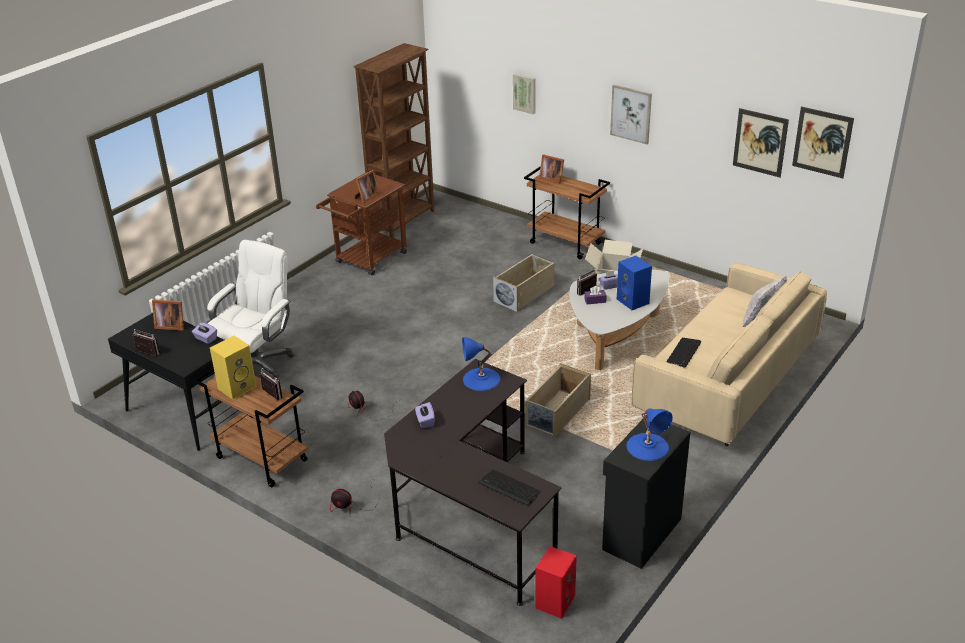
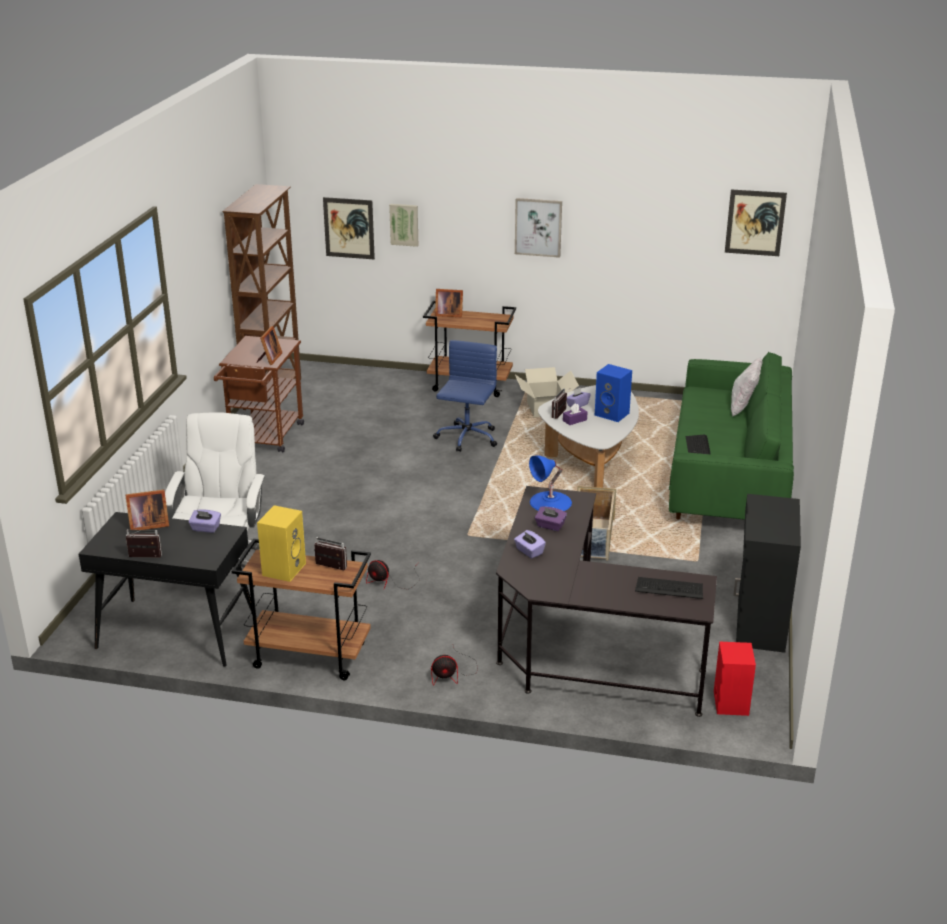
camera: 25 degrees left, 5 degrees down
beige storage box [493,254,554,312] -> blue office chair [433,340,497,452]
blue table lamp [627,408,673,461] -> none
beige sofa [631,262,827,446] -> green sofa [669,352,794,520]
picture [733,108,789,177] -> picture moved to [323,197,375,259]
none -> purple tissue box [535,506,567,531]

